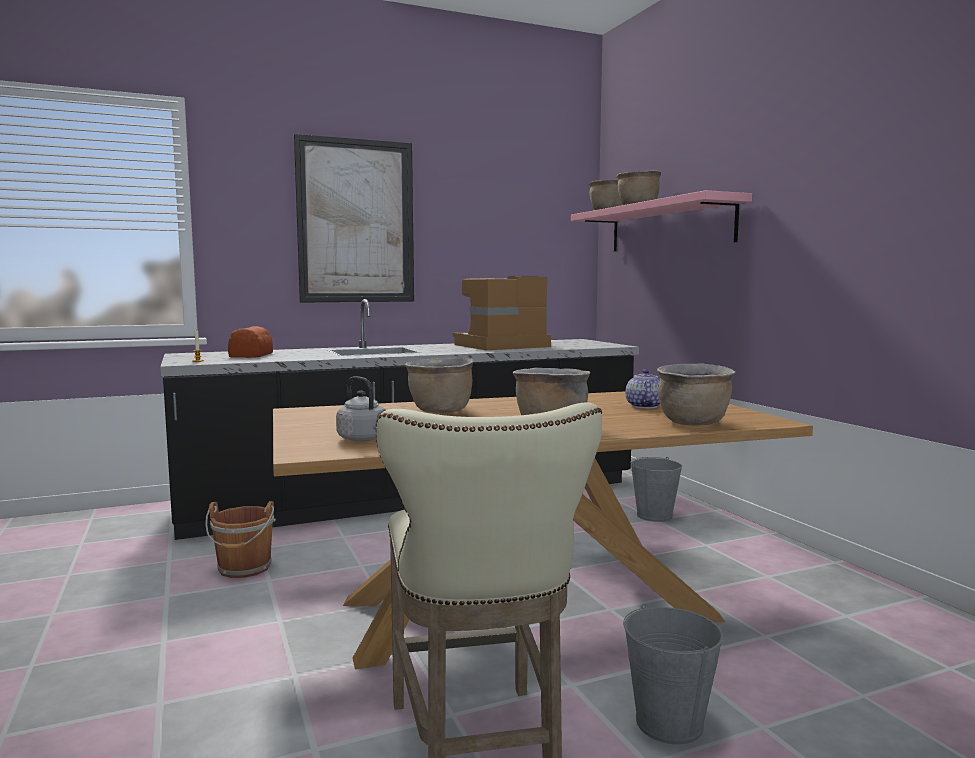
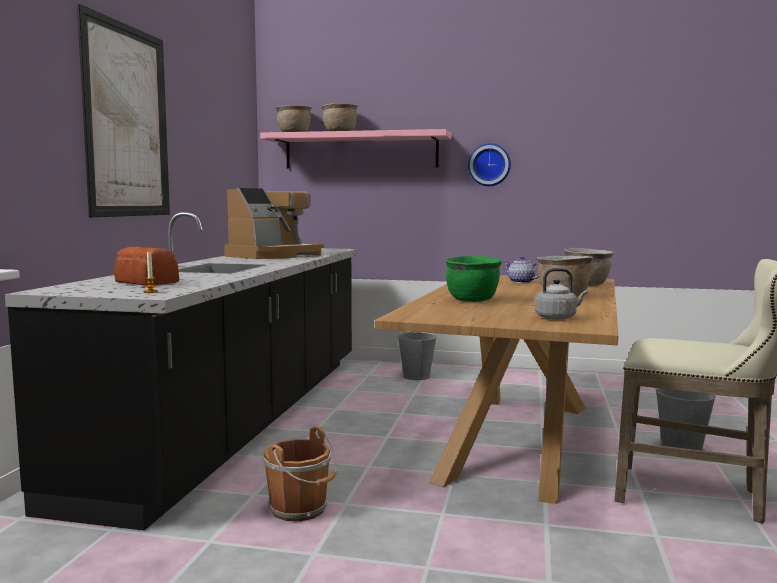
camera: 55 degrees left, 0 degrees up
brown cooking pot [405,358,473,413] -> green cooking pot [445,256,502,302]
coffee machine [453,276,551,350] -> coffee machine turned 150 degrees counterclockwise [224,188,324,259]
none -> wall clock [468,143,511,186]

